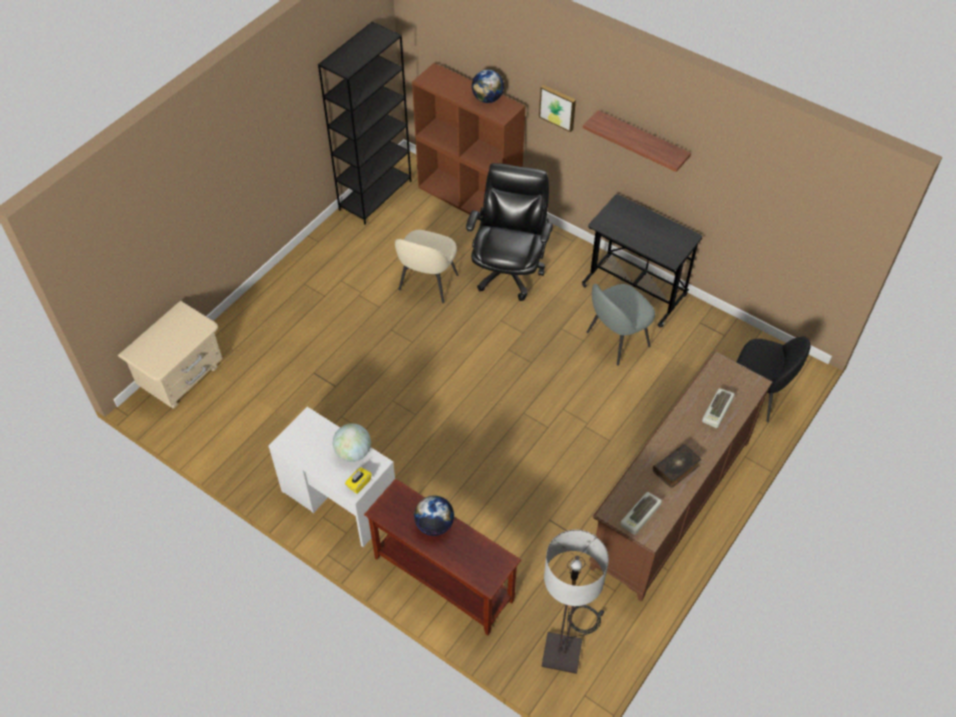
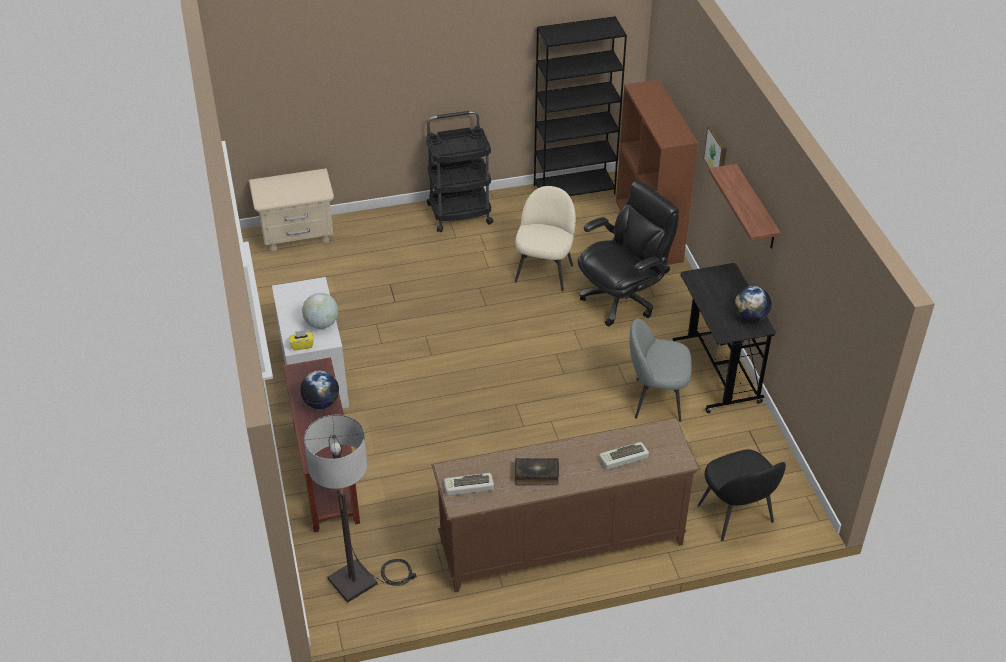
camera: 40 degrees right, 10 degrees down
beige chair [395,230,458,303] -> beige chair turned 135 degrees clockwise [515,186,576,291]
globe [472,70,504,103] -> globe moved to [734,286,771,323]
none -> black cart [426,111,494,232]

